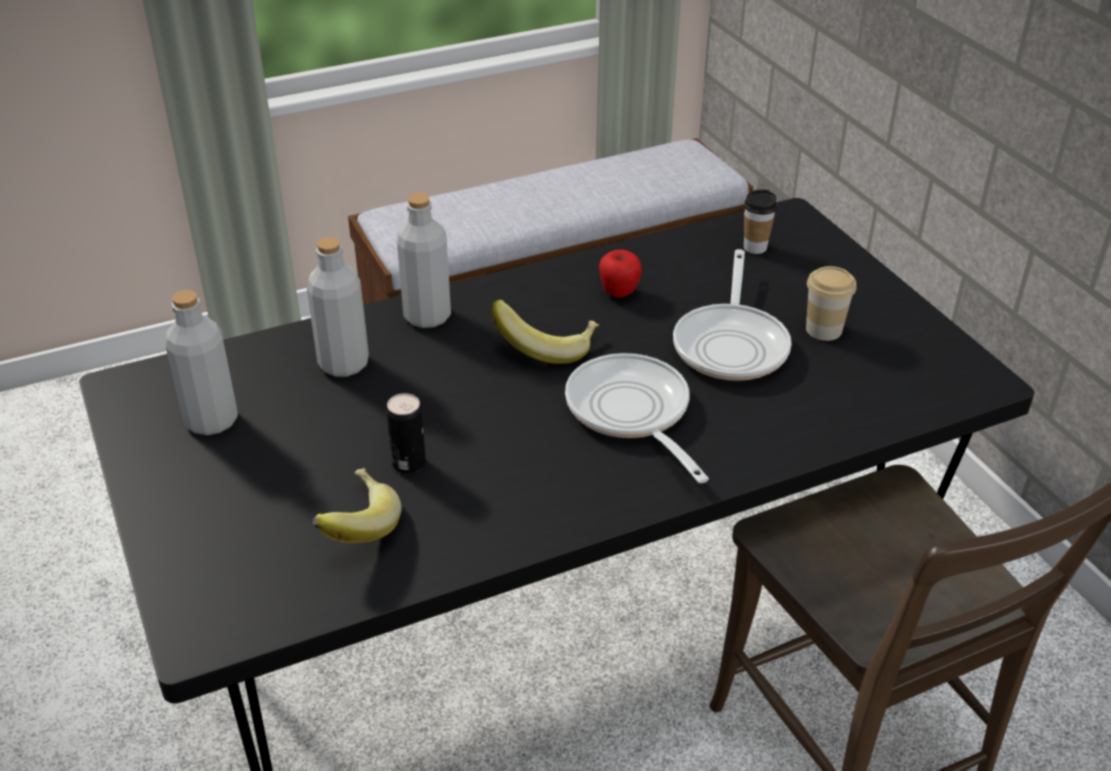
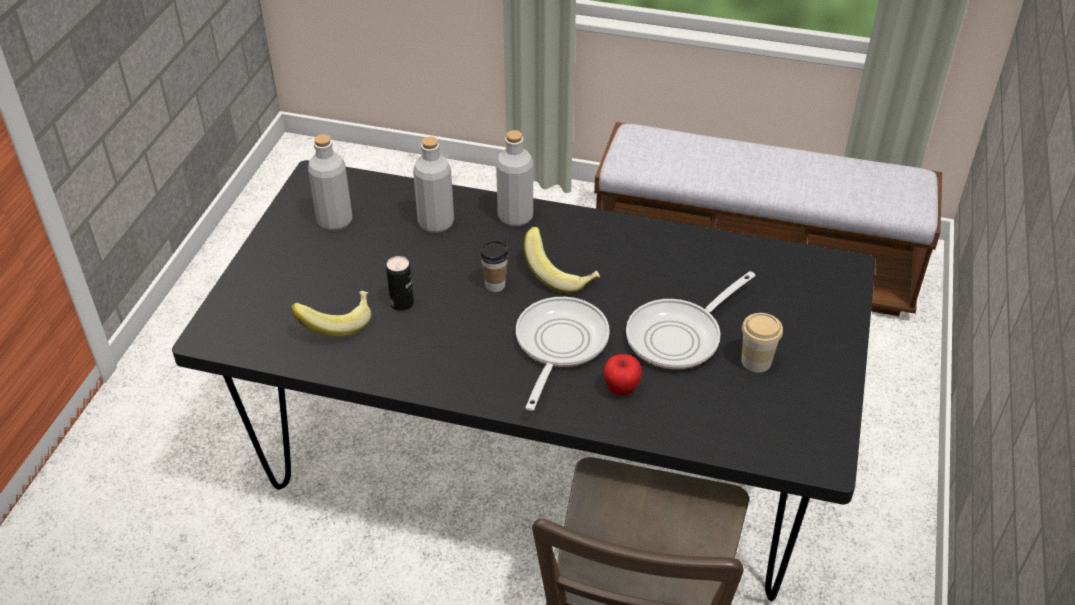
camera: 40 degrees right, 5 degrees up
apple [599,250,642,298] -> apple moved to [603,354,642,395]
cup [744,189,777,254] -> cup moved to [480,240,509,292]

